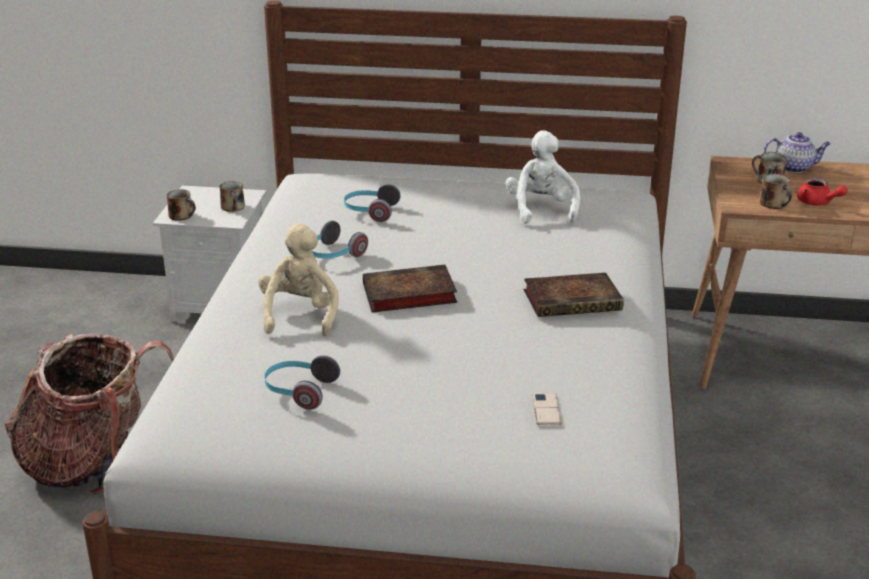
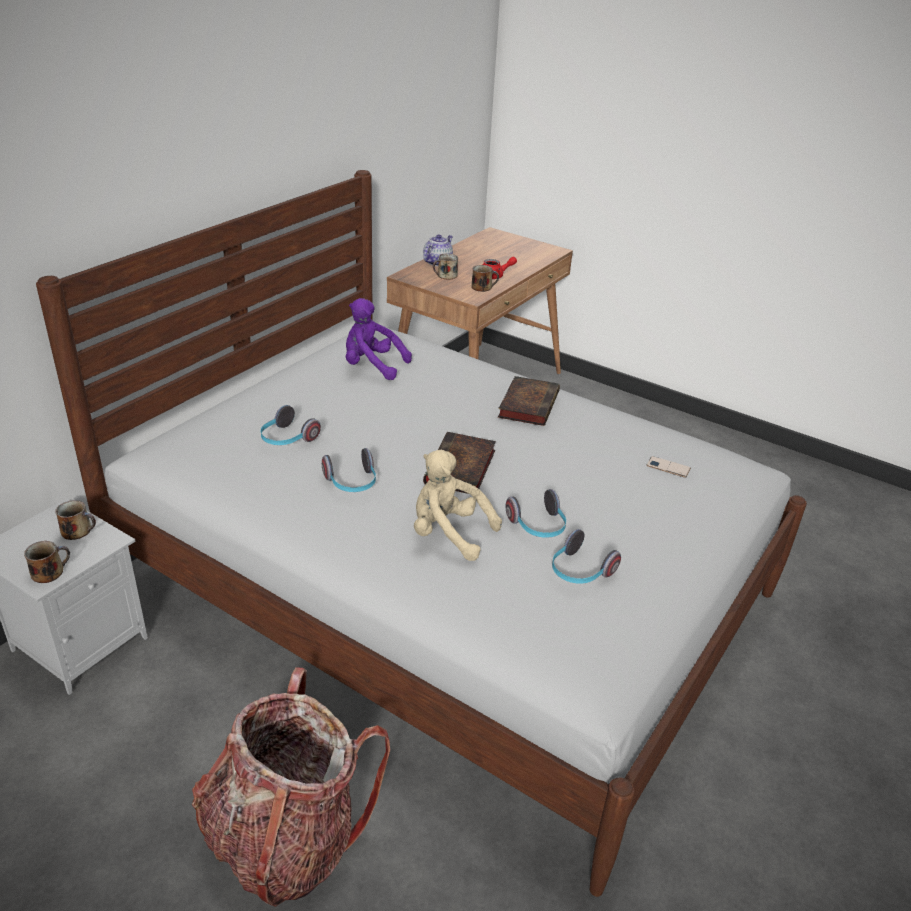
camera: 65 degrees left, 5 degrees up
white plush toy [506,130,580,224] -> purple plush toy [346,298,412,380]
none -> headphones [506,489,566,538]

